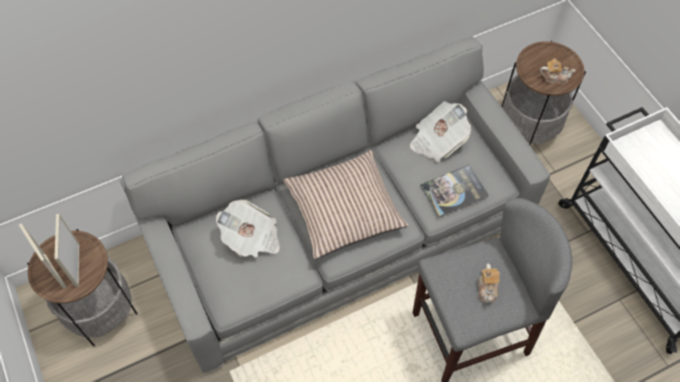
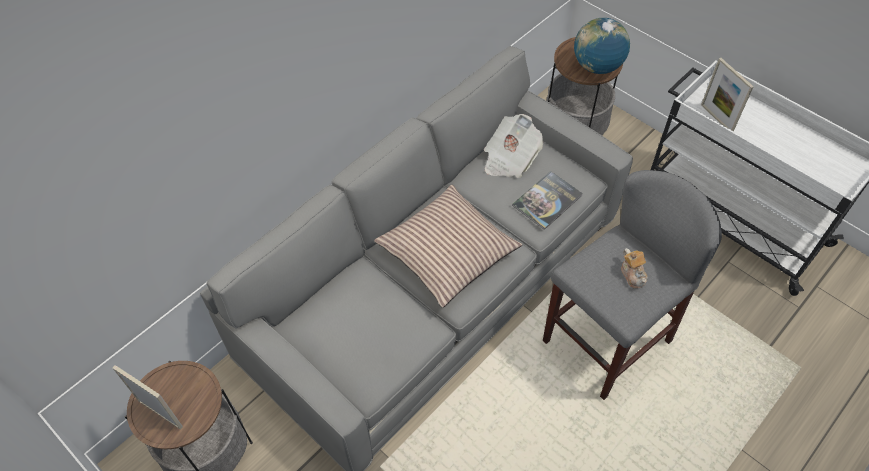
camera: 20 degrees left, 5 degrees down
picture frame [54,214,80,287] -> picture frame moved to [701,58,754,131]
newspaper [216,200,280,257] -> none
teapot [540,59,576,84] -> globe [574,18,630,74]

